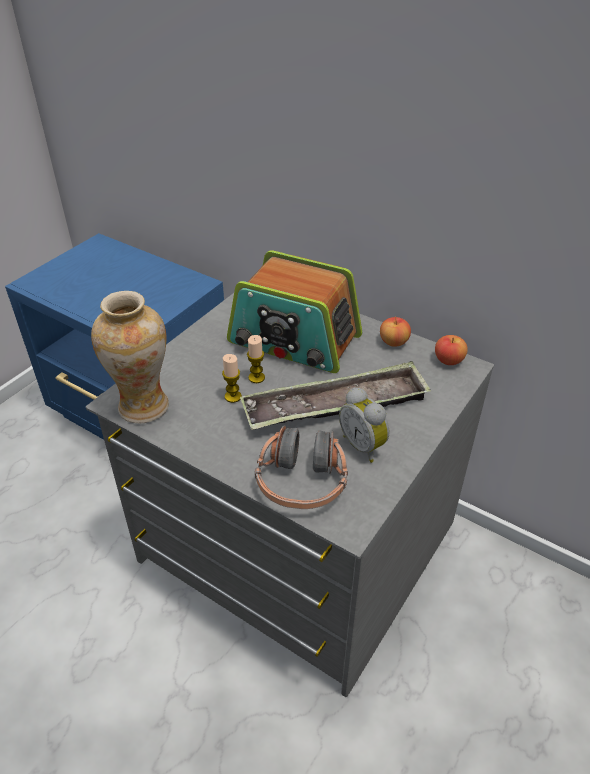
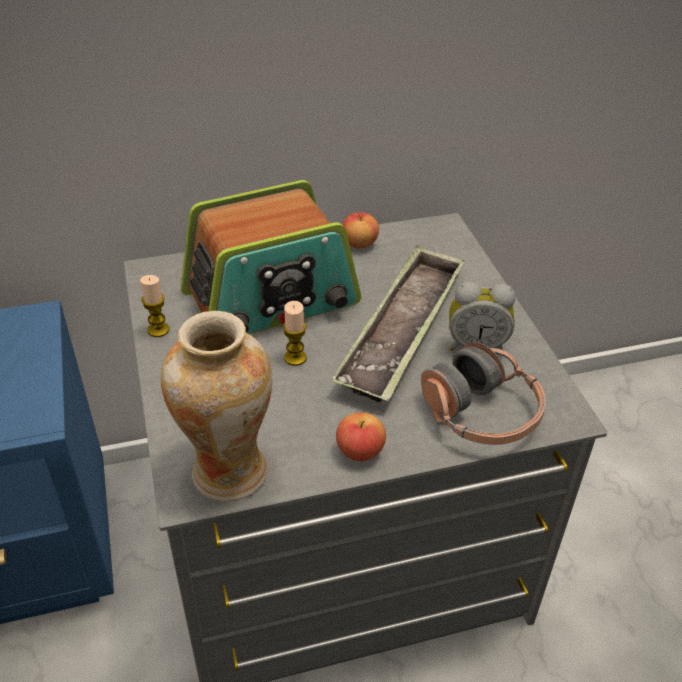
camera: 50 degrees left, 0 degrees up
candle [222,354,242,403] -> candle moved to [140,275,169,337]
apple [435,335,468,365] -> apple moved to [336,412,386,461]

